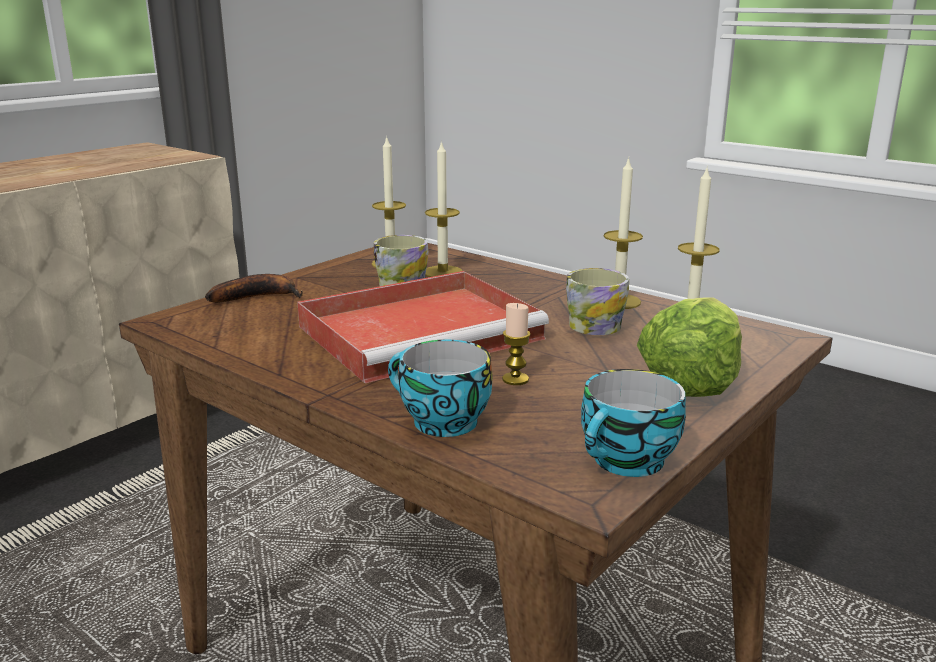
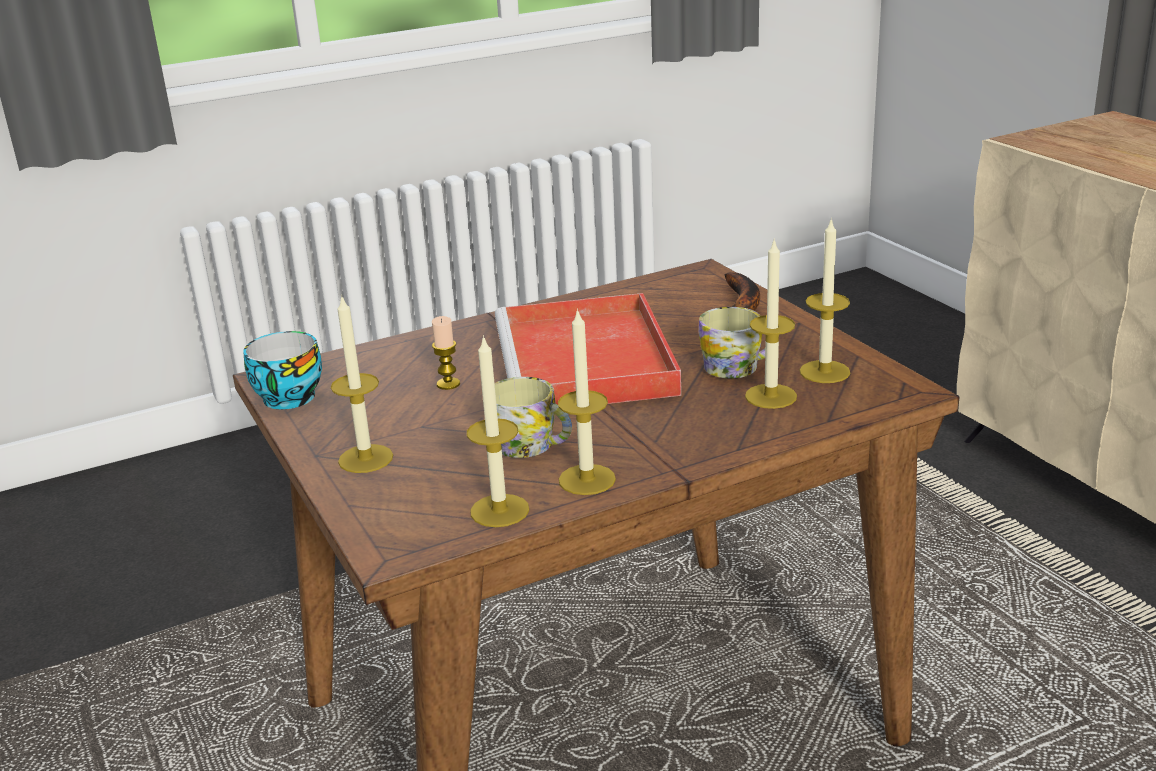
camera: 115 degrees right, 5 degrees up
cup [388,339,493,437] -> none
lettuce [637,297,742,397] -> candle [331,294,393,473]

